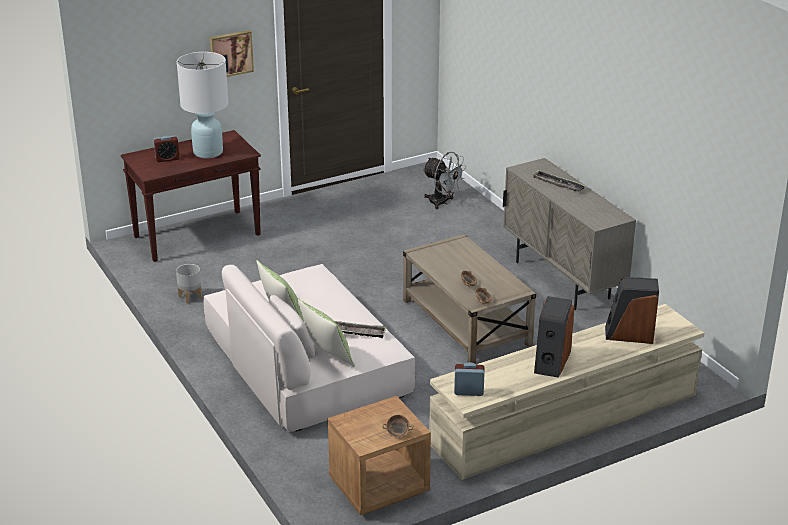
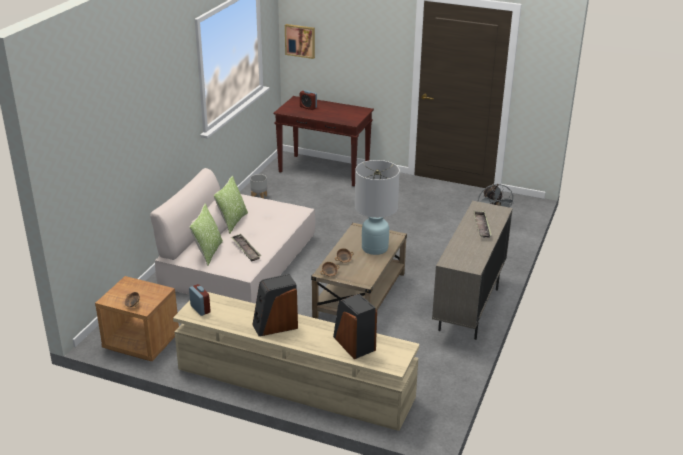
camera: 50 degrees right, 0 degrees up
white table lamp [177,52,229,158] -> white table lamp moved to [355,160,400,255]
picture [210,30,254,77] -> picture moved to [285,24,315,59]

